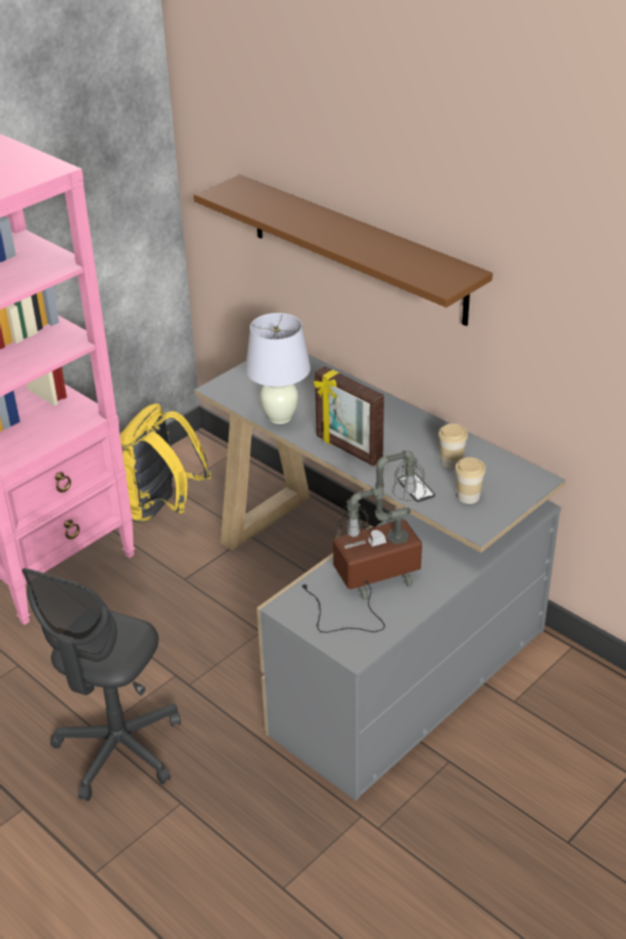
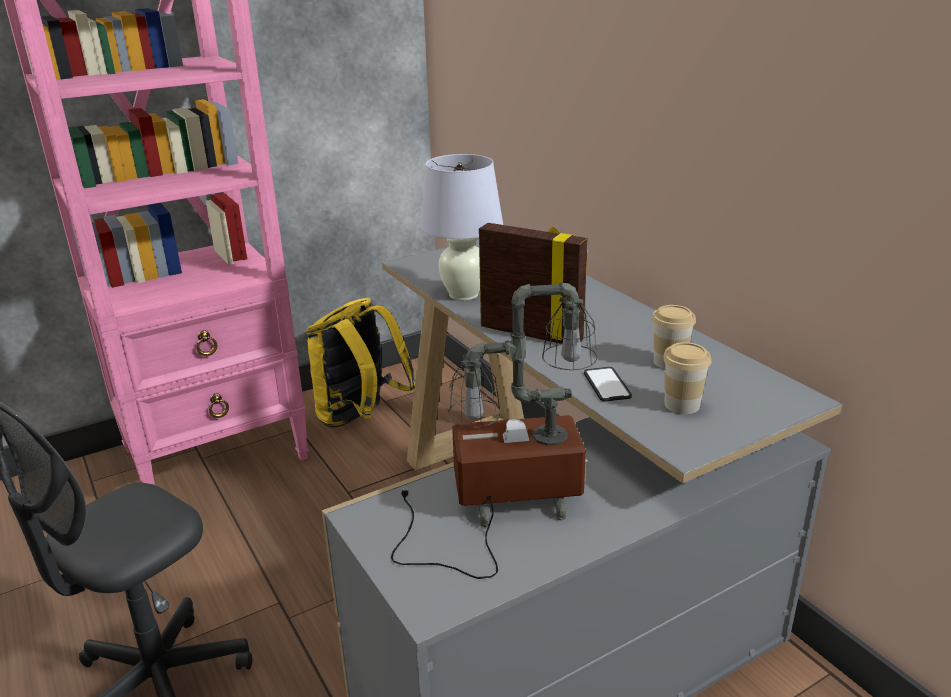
camera: 15 degrees right, 10 degrees down
brown shelf [194,175,493,326] -> none
picture frame [313,366,384,466] -> picture frame turned 150 degrees clockwise [479,223,588,344]

